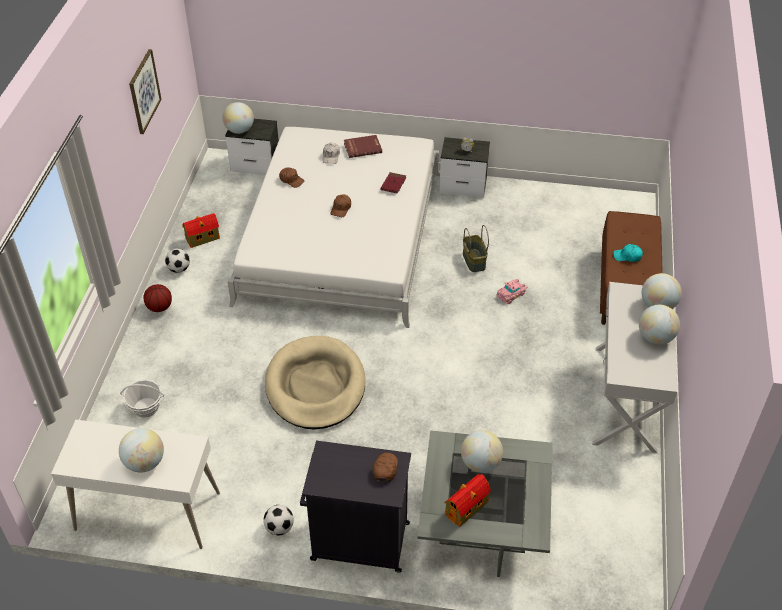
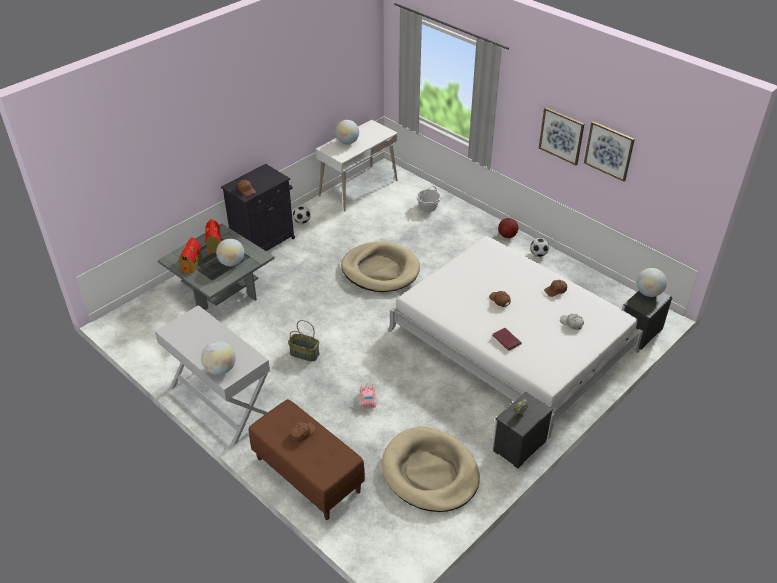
camera: 125 degrees right, 5 degrees down
toy house [183,213,220,248] -> toy house moved to [178,238,202,273]
red book [344,135,382,158] -> none
basket [463,225,489,272] -> basket moved to [288,320,319,362]
turquoise cap [613,244,643,262] -> brown cap [290,422,316,442]
globe [639,305,680,345] -> none
none -> beige dog bed [382,427,480,512]
none -> picture [539,107,584,165]

